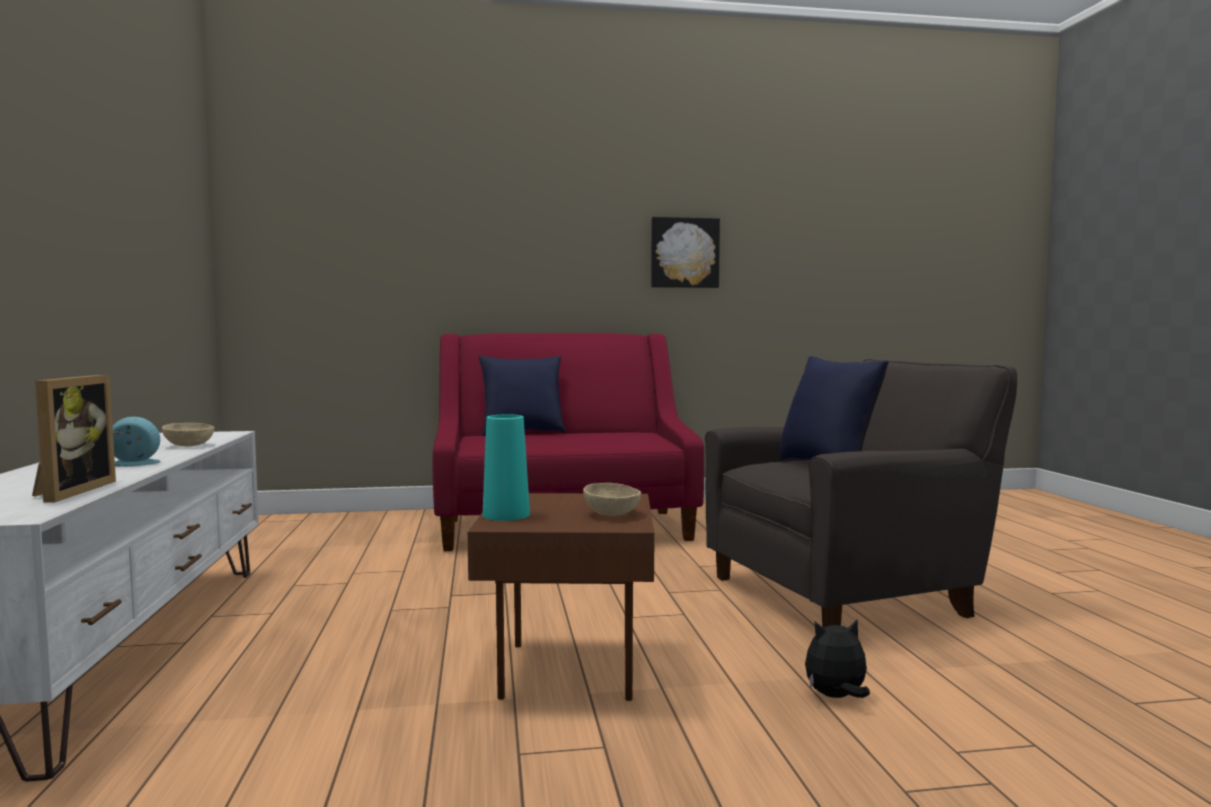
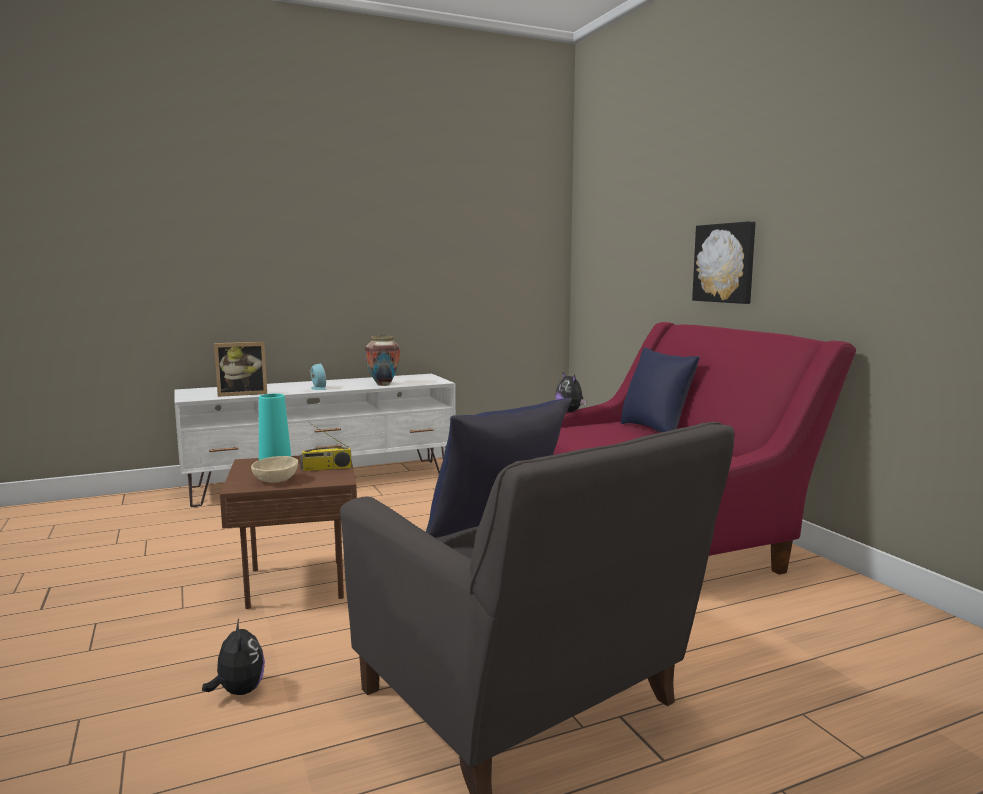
camera: 75 degrees right, 5 degrees up
beige bowl [162,423,214,446] -> vase [365,336,400,386]
picture [651,217,720,288] -> picture moved to [692,221,756,304]
none -> radio [300,422,352,471]
none -> plush toy [556,372,587,412]

